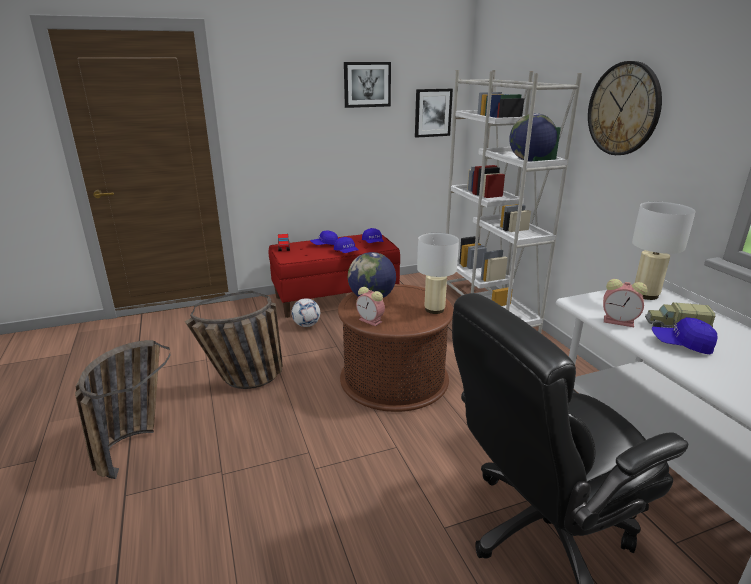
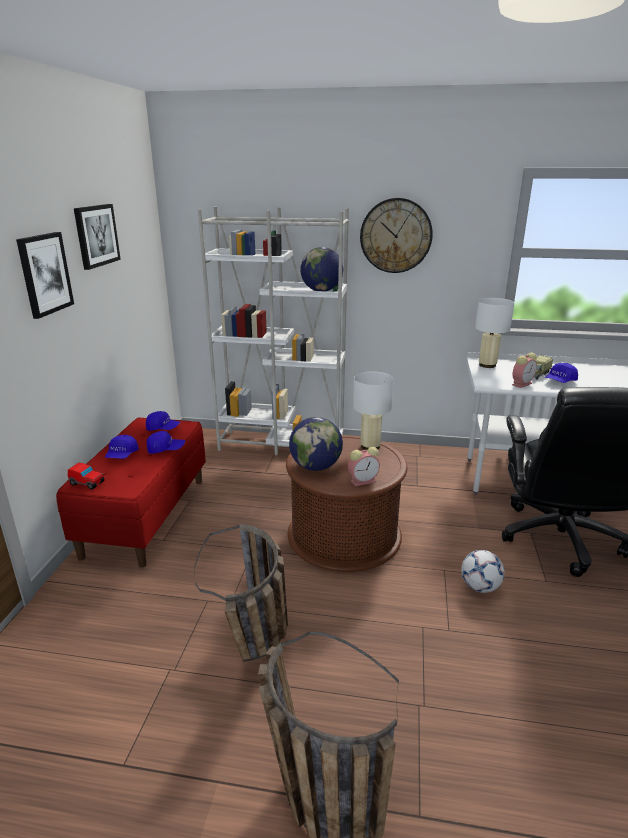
camera: 60 degrees left, 0 degrees up
football [291,298,320,327] -> football moved to [461,550,504,593]
picture [415,89,453,138] -> picture moved to [16,232,74,319]

